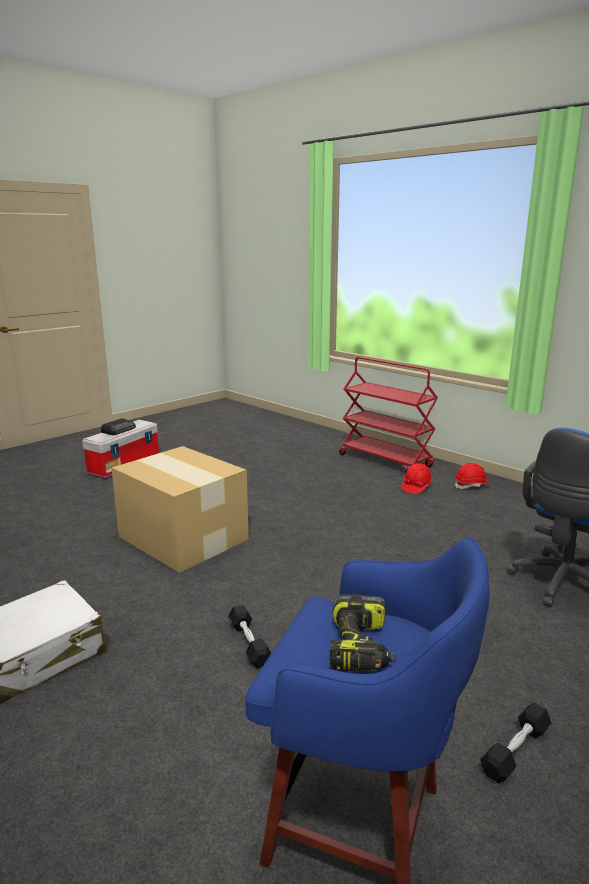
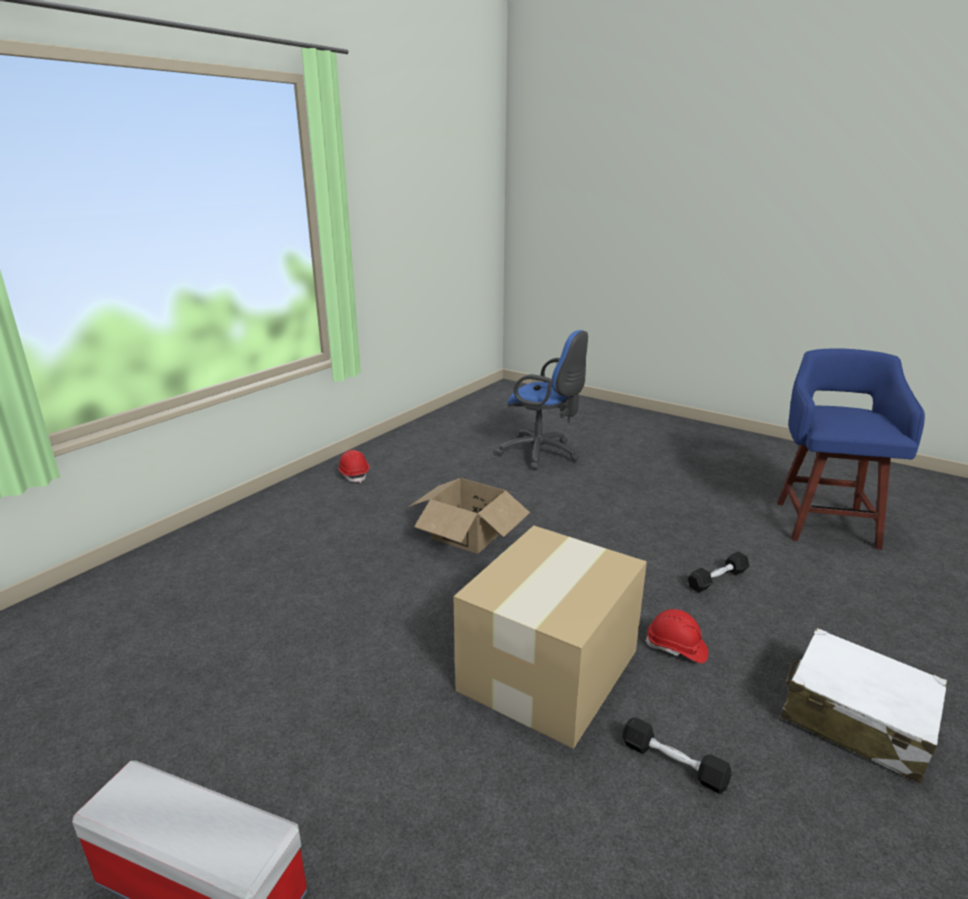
camera: 100 degrees left, 5 degrees up
radio [101,418,136,435] -> none
power drill [329,594,395,673] -> none
red cart [339,357,438,473] -> none
red hard hat [402,463,433,494] -> red hard hat moved to [645,609,708,663]
black dumbbell [480,702,551,783] -> black dumbbell moved to [622,717,732,794]
none -> cardboard box [408,478,530,554]

